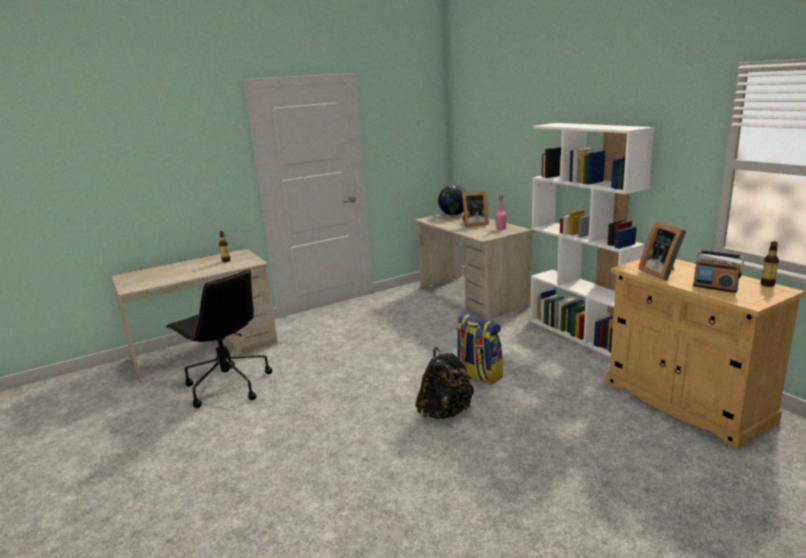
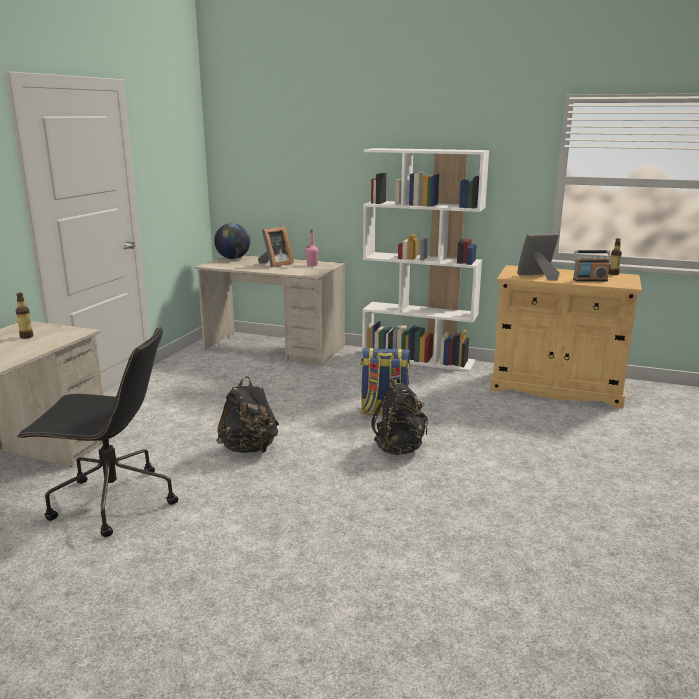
camera: 40 degrees left, 0 degrees up
picture frame [638,222,686,281] -> picture frame turned 135 degrees clockwise [517,233,560,280]
none -> black backpack [216,376,279,453]

